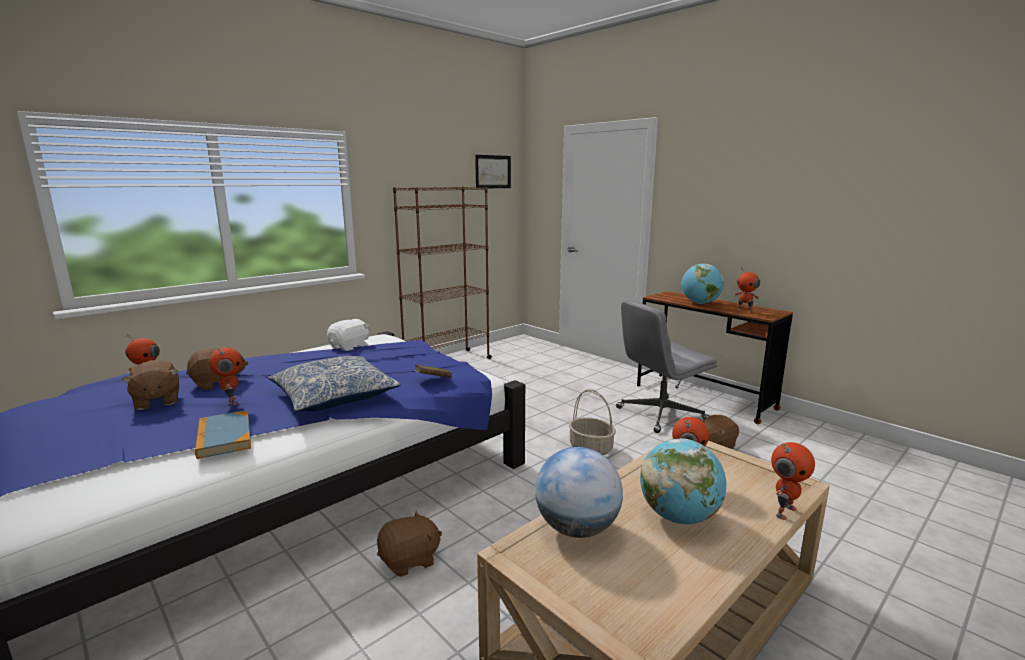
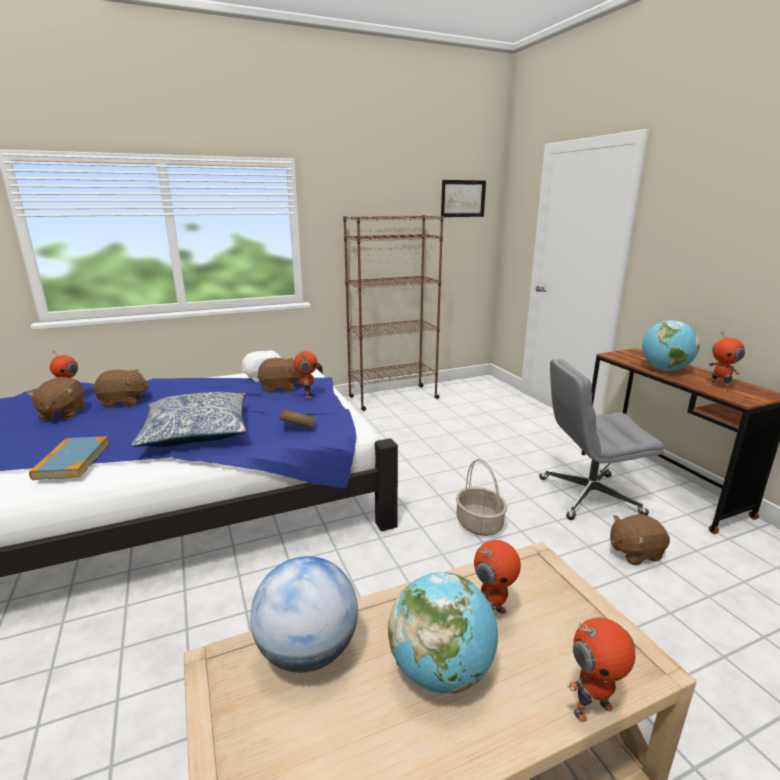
camera: 20 degrees right, 5 degrees up
toy robot [209,347,242,406] -> toy robot moved to [294,351,318,399]
brown plush toy [377,510,442,577] -> brown plush toy moved to [257,358,302,393]

